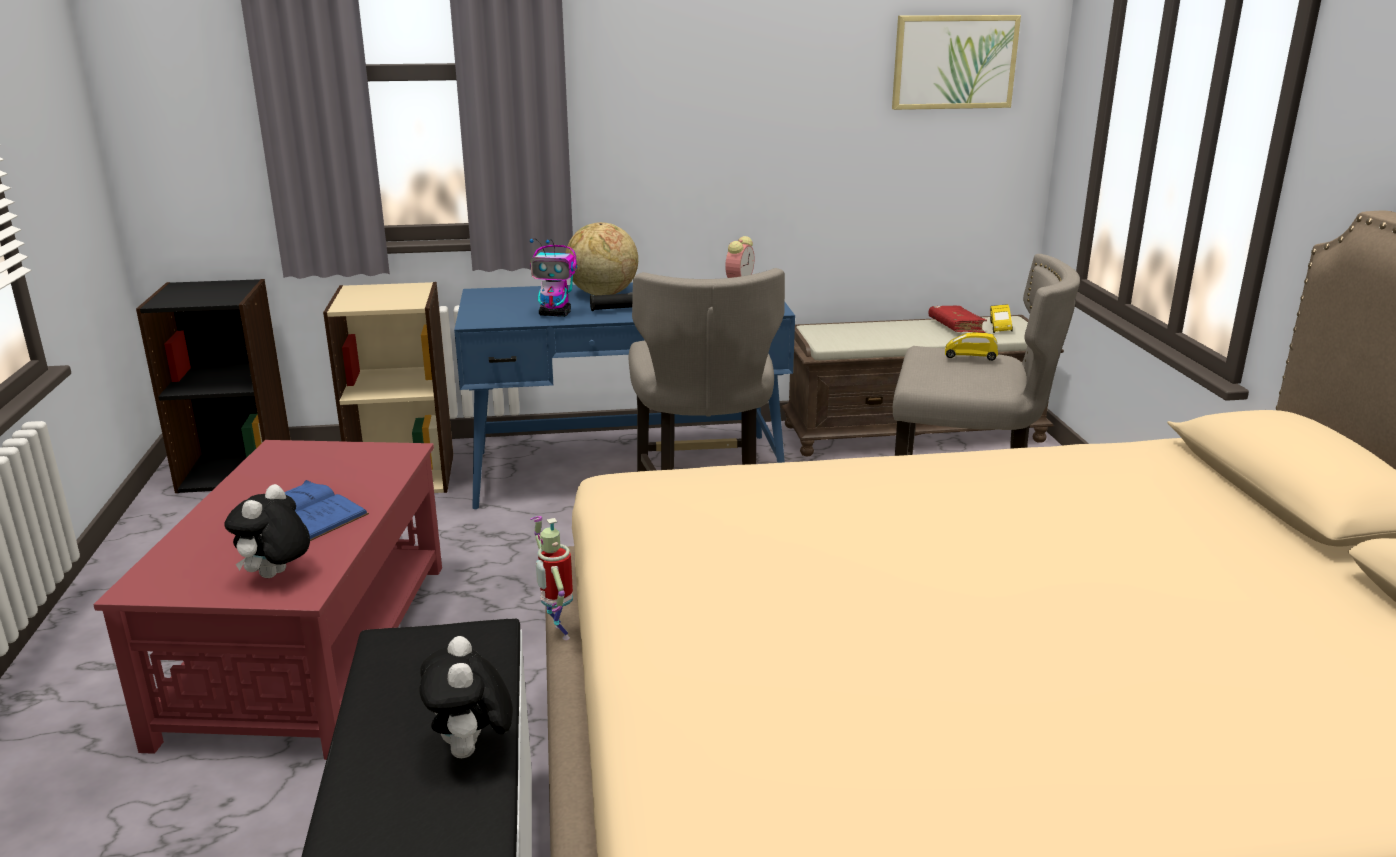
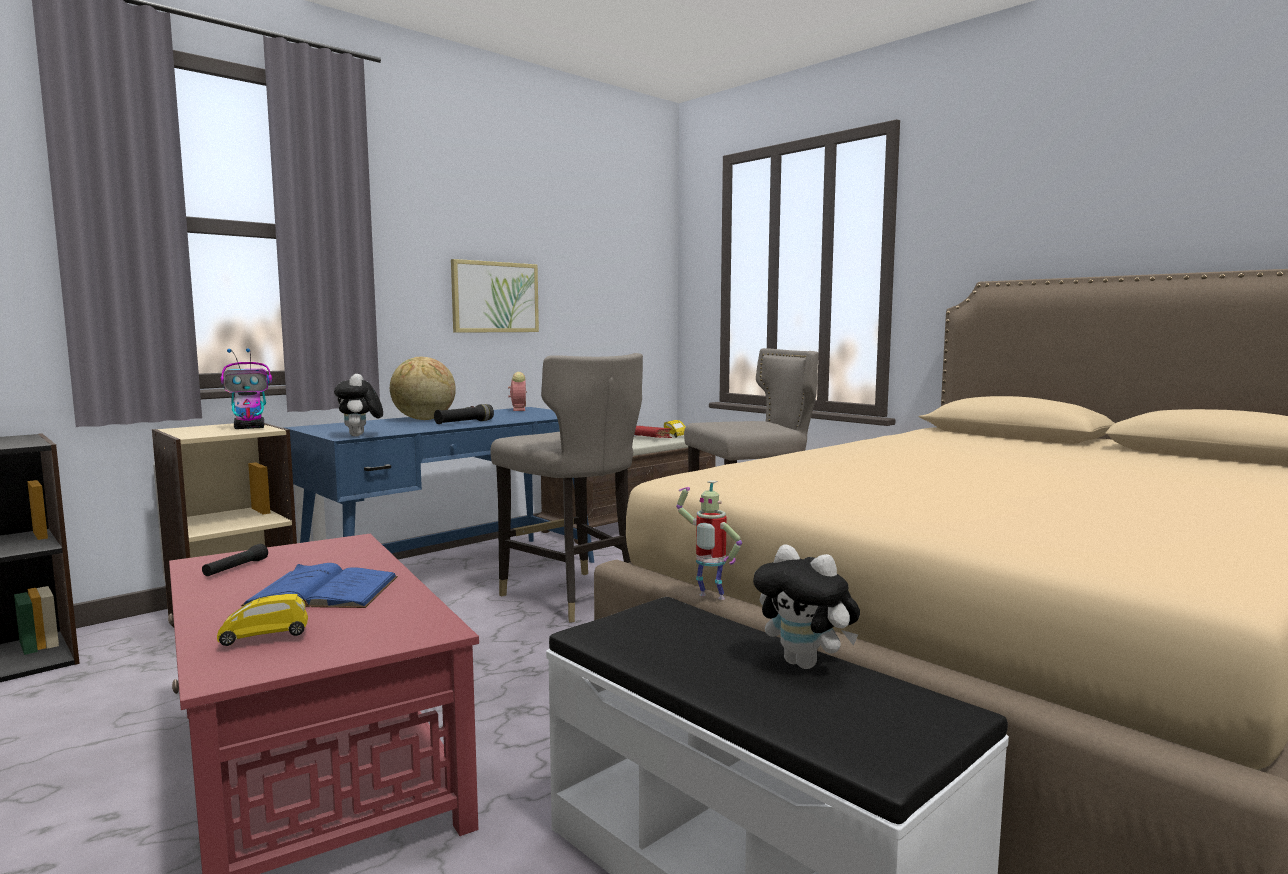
camera: 35 degrees left, 15 degrees down
plush toy [224,484,310,578] -> plush toy moved to [334,374,383,436]
toy robot [530,238,577,317] -> toy robot moved to [220,348,272,429]
picture [892,15,1021,110] -> picture moved to [451,259,539,333]
yellow toy car [945,332,998,361] -> yellow toy car moved to [217,594,308,646]
none -> black flashlight [202,544,268,576]

